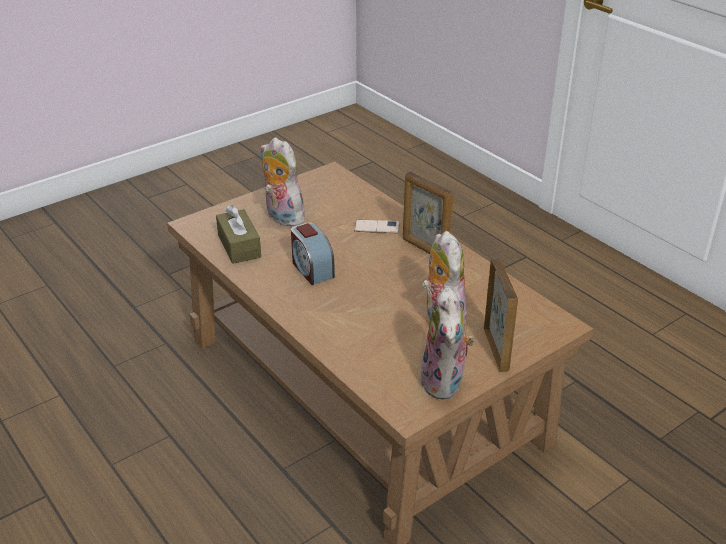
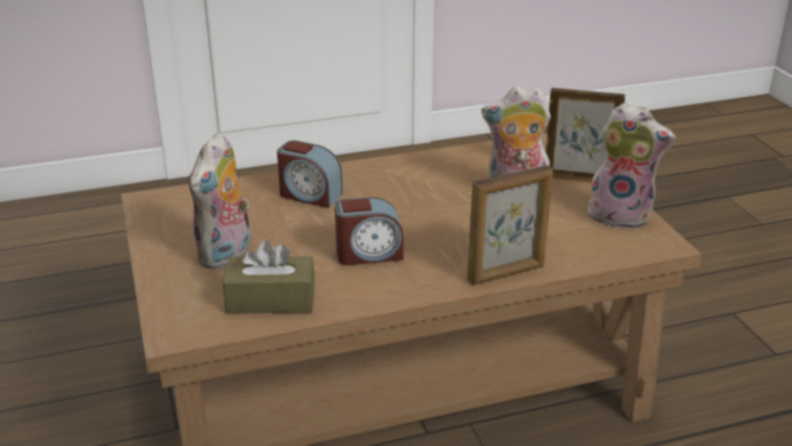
camera: 70 degrees left, 5 degrees down
plush toy [260,138,306,227] -> plush toy turned 45 degrees counterclockwise [189,132,251,269]
phone [354,219,400,233] -> alarm clock [277,140,343,208]
picture frame [403,172,454,254] -> picture frame moved to [467,165,553,285]

